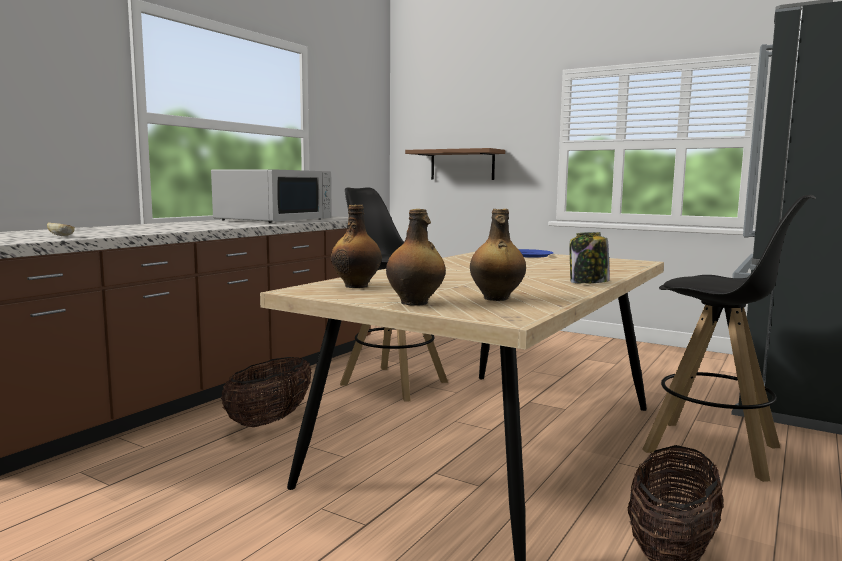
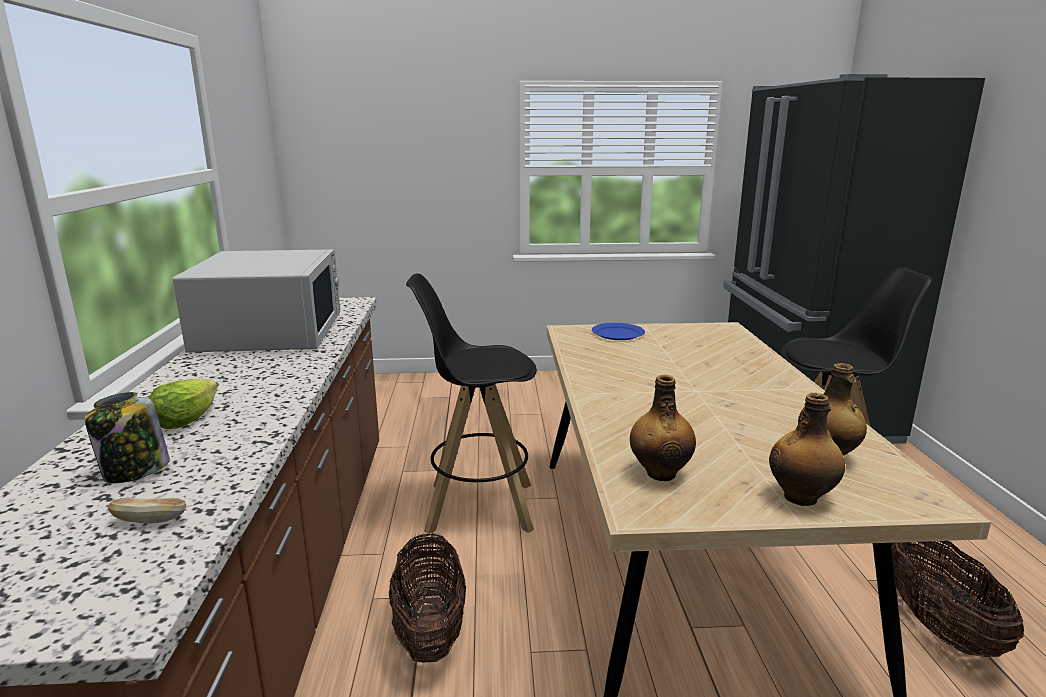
camera: 35 degrees left, 10 degrees up
brown shelf [405,148,505,180] -> none
jar [570,232,610,284] -> jar moved to [85,392,170,483]
none -> lettuce [148,379,218,429]

